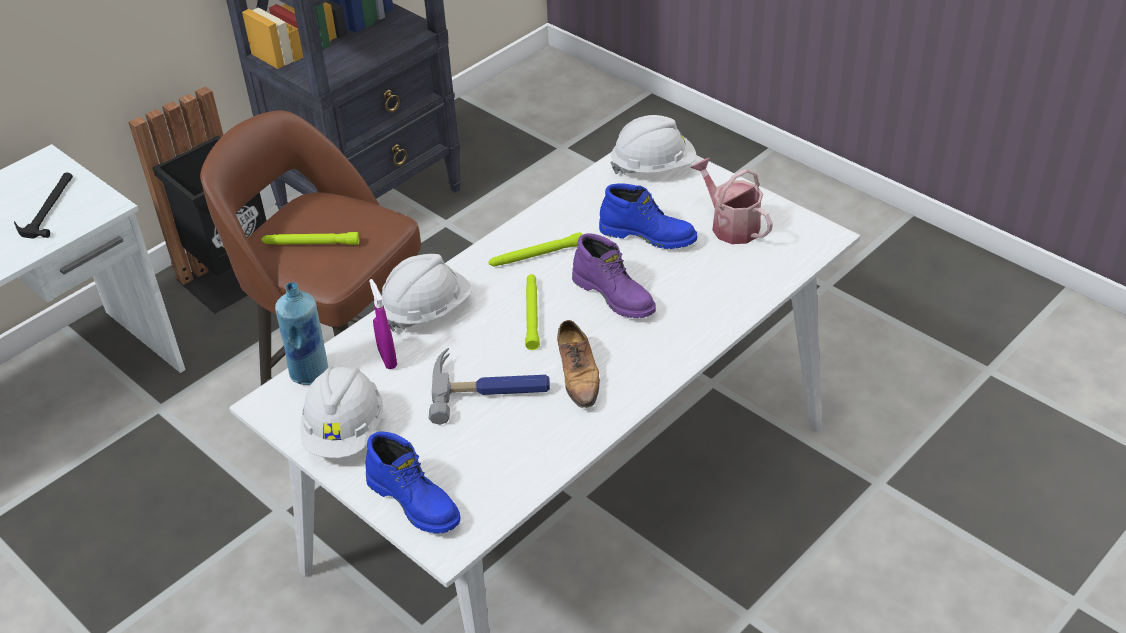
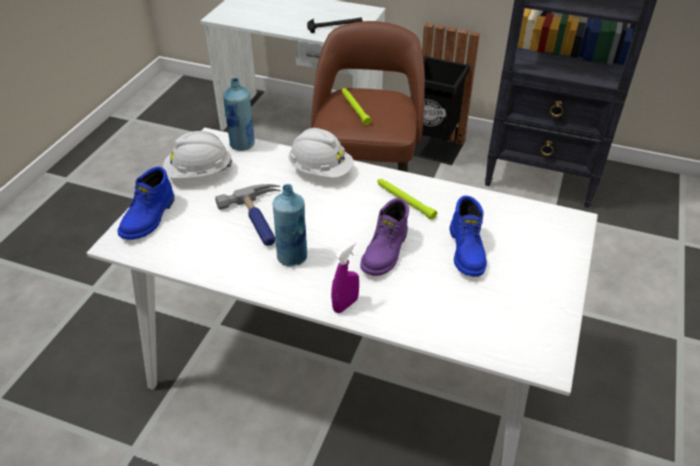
camera: 65 degrees right, 0 degrees up
purple spray bottle [369,279,397,369] -> purple spray bottle moved to [331,242,359,313]
green flashlight [525,274,540,350] -> none
shoe [557,320,600,408] -> blue bottle [273,184,307,267]
white hard hat [610,115,696,175] -> none
watering can [690,158,773,244] -> none

